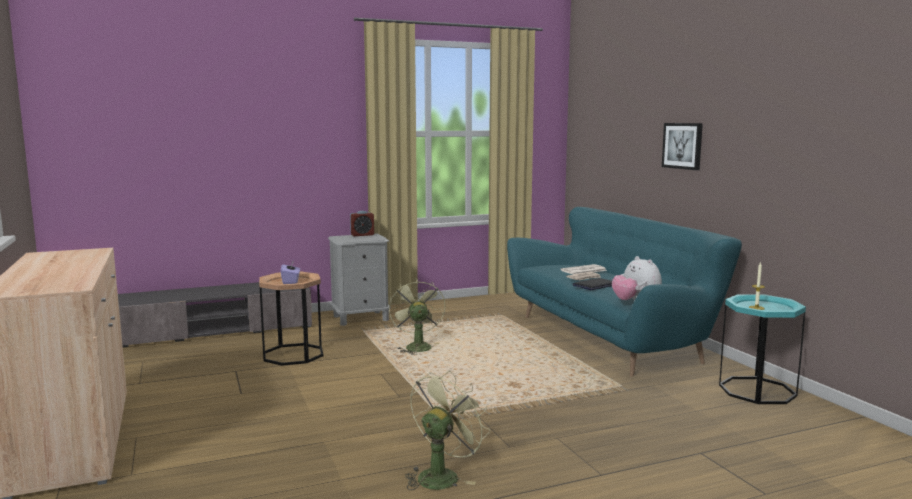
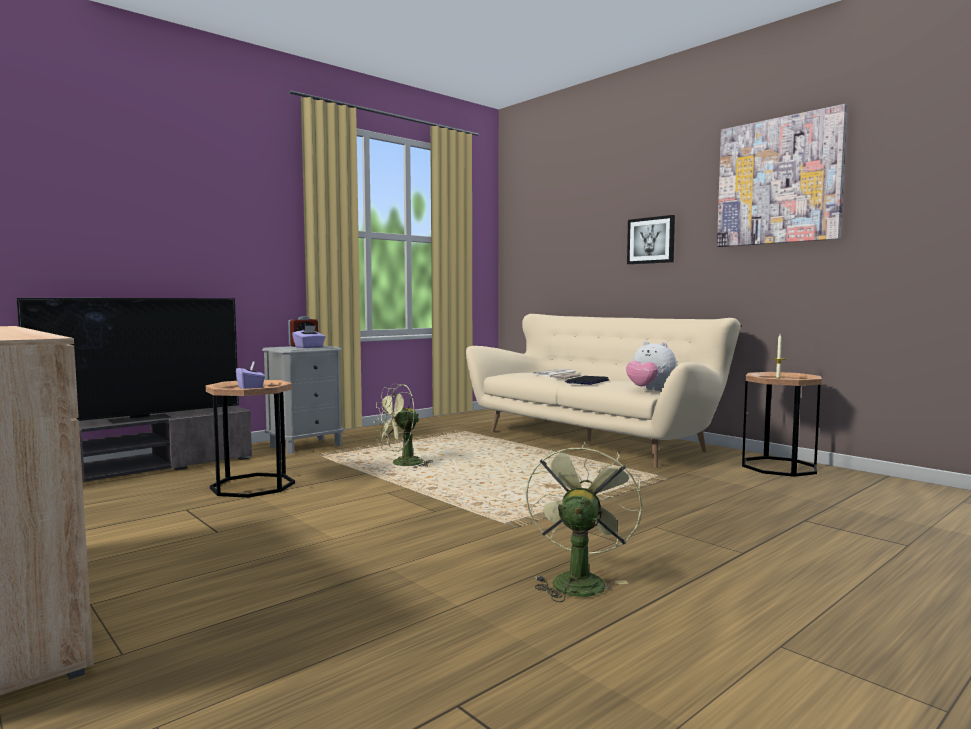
camera: 20 degrees left, 5 degrees down
green fan [389,280,446,355] -> green fan turned 90 degrees counterclockwise [374,384,433,468]
turquoise sofa [507,207,742,377] -> beige sofa [466,314,740,468]
turquoise side table [719,294,806,404] -> brown side table [742,372,822,477]
none -> television [17,298,239,424]
none -> purple tissue box [292,325,326,348]
none -> picture [717,104,848,247]

